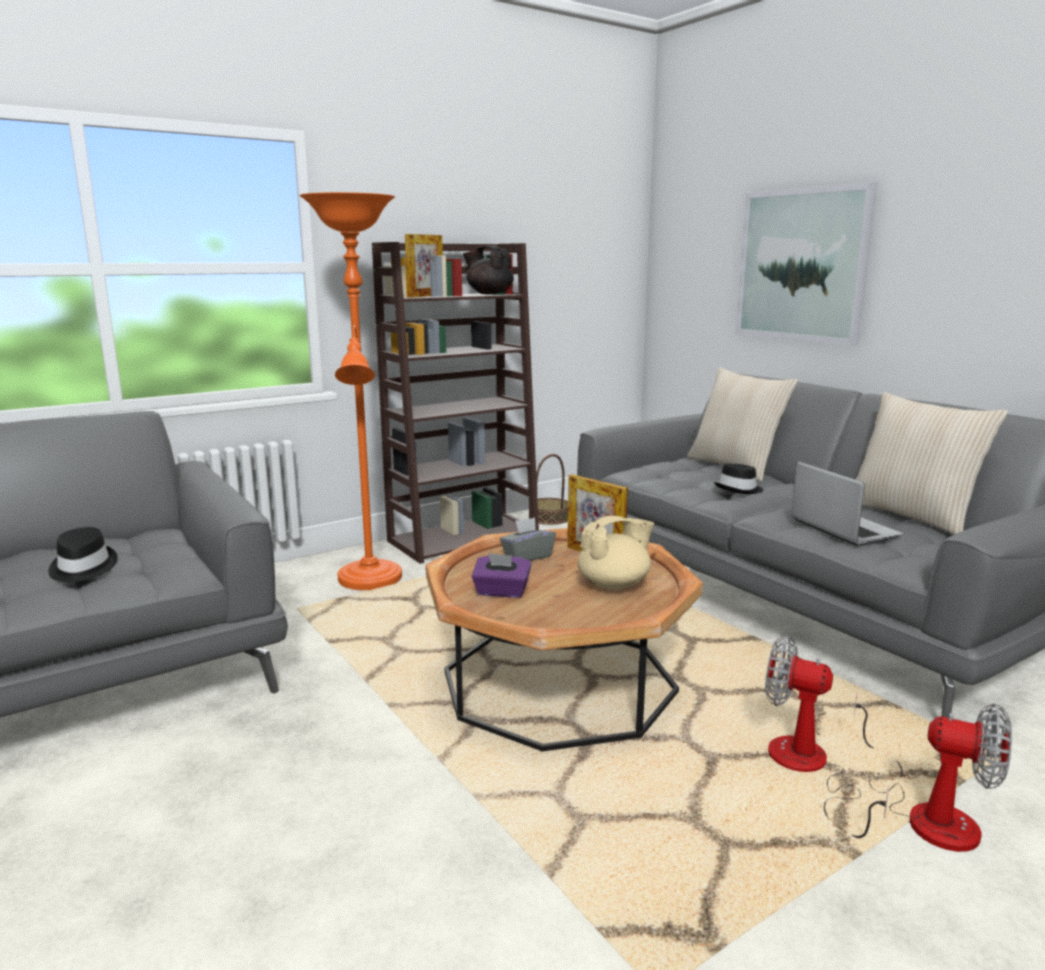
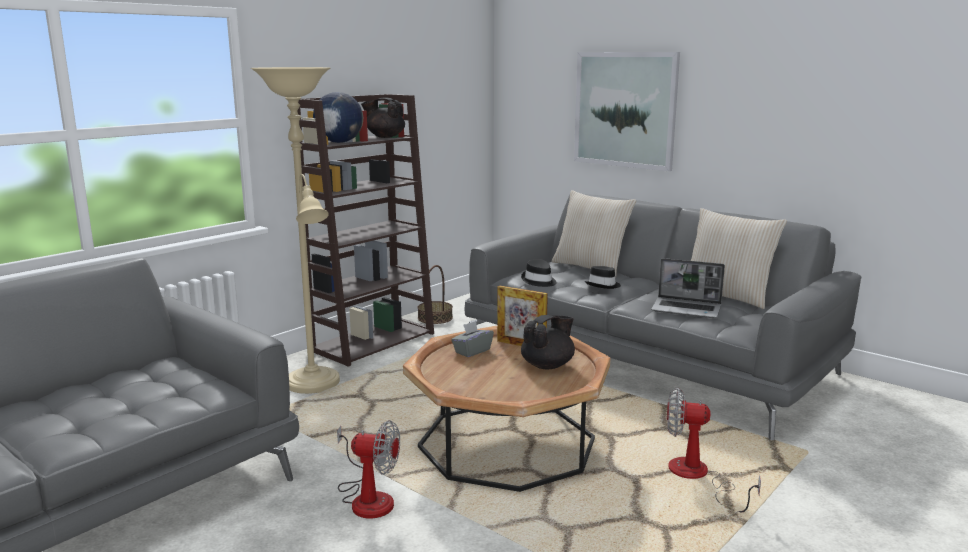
camera: 15 degrees left, 0 degrees up
black hat [49,527,117,582] -> black hat moved to [521,259,557,287]
orange floor lamp [300,192,402,590] -> beige floor lamp [251,67,340,394]
picture frame [405,234,443,298] -> globe [313,92,363,143]
purple tissue box [471,553,531,598] -> none
beige teapot [578,516,654,590] -> black teapot [521,315,575,369]
laptop [791,461,903,546] -> laptop turned 150 degrees clockwise [651,258,725,318]
fan [854,691,1012,852] -> fan moved to [337,420,400,518]

